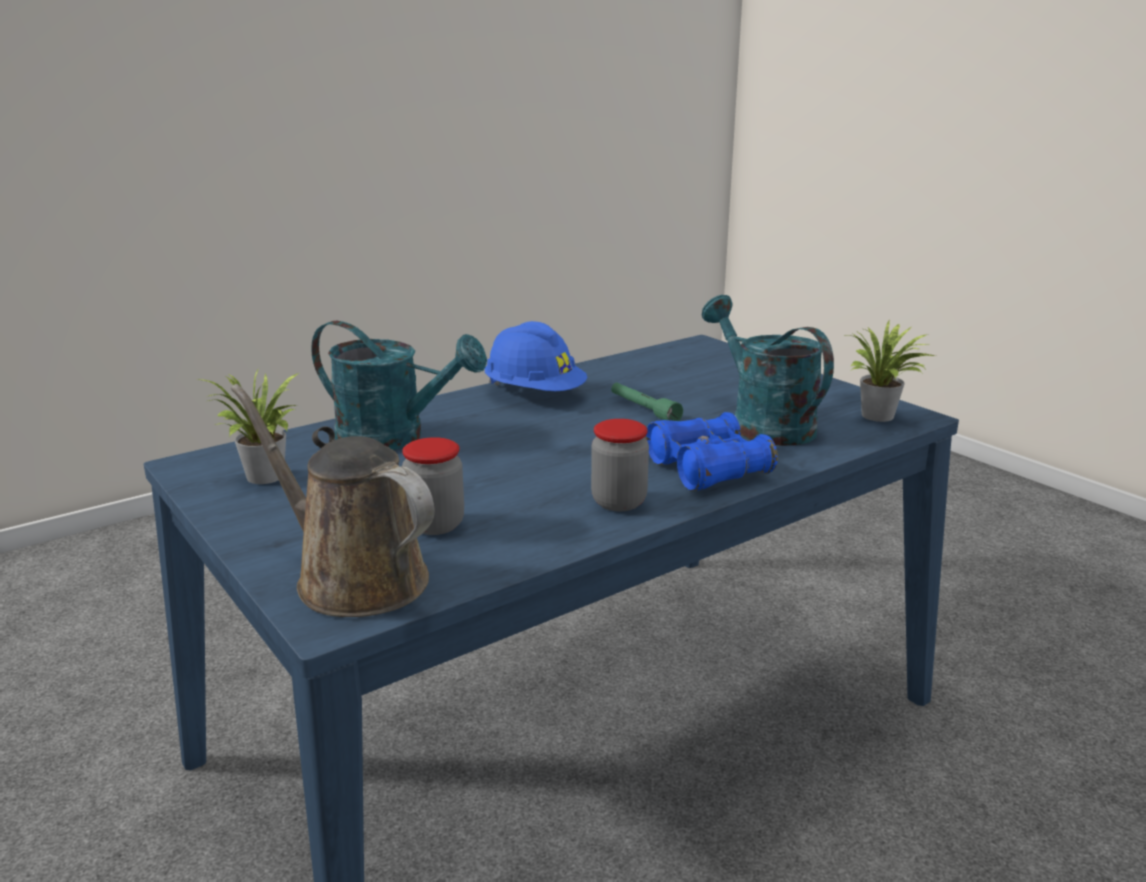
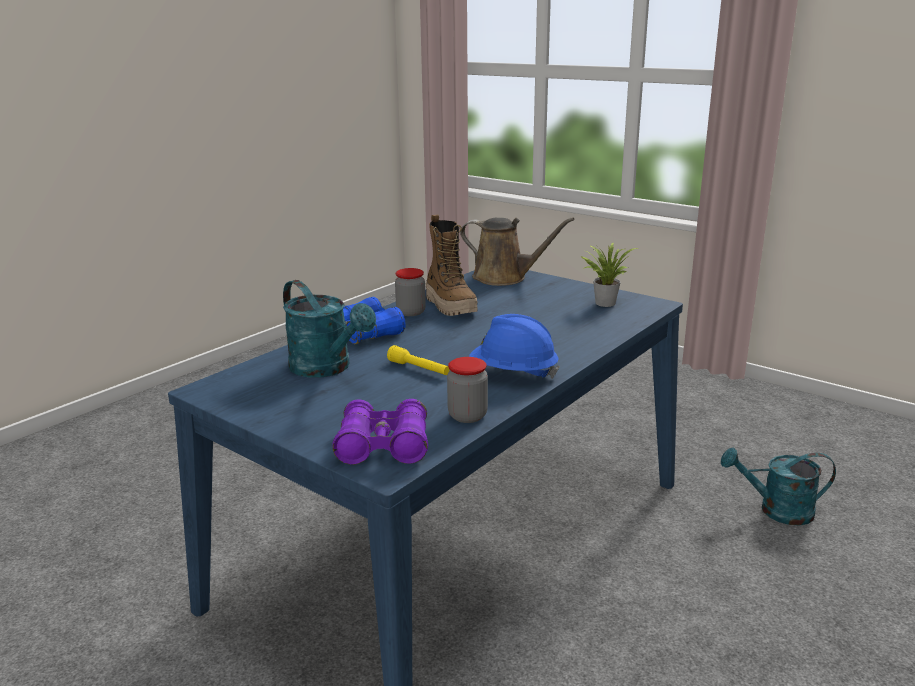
camera: 165 degrees right, 0 degrees up
turquoise watering can [311,321,487,450] -> turquoise watering can moved to [721,448,836,525]
jar [402,437,464,535] -> jar moved to [447,357,488,423]
green flashlight [611,383,683,421] -> yellow flashlight [387,345,450,375]
potted plant [847,321,936,422] -> none
none -> purple binoculars [332,399,428,465]
none -> boot [426,215,478,316]

